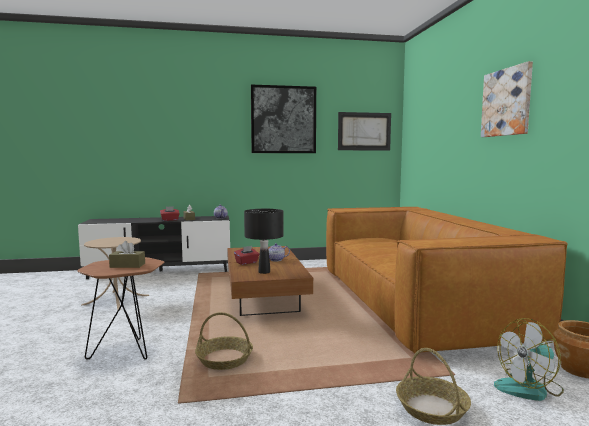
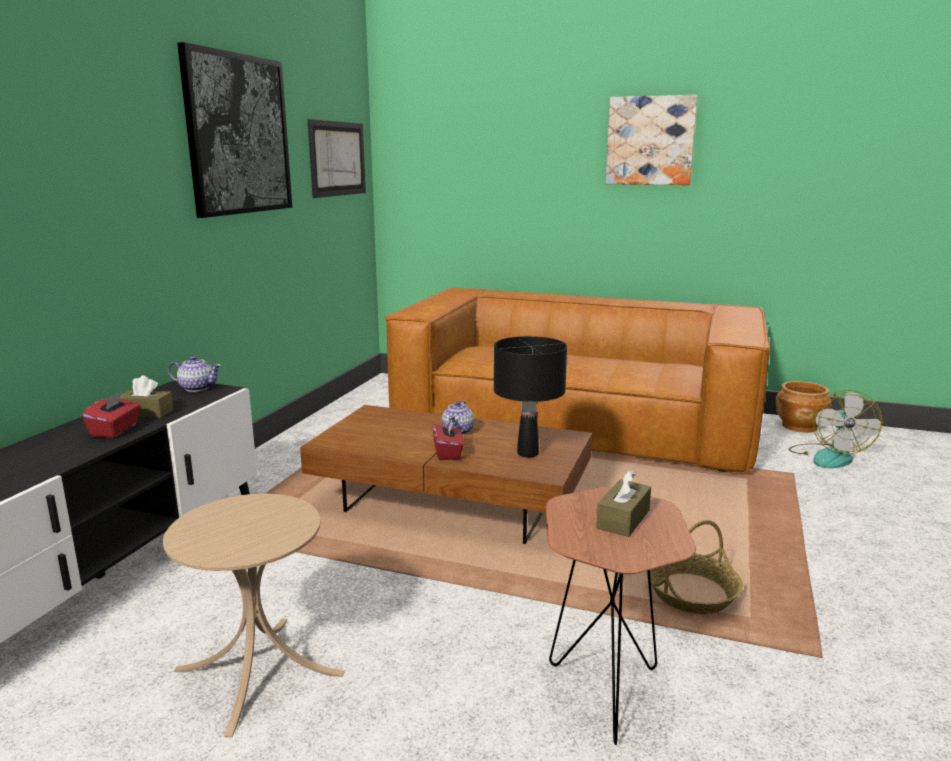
camera: 60 degrees left, 10 degrees up
basket [396,348,471,425] -> none

